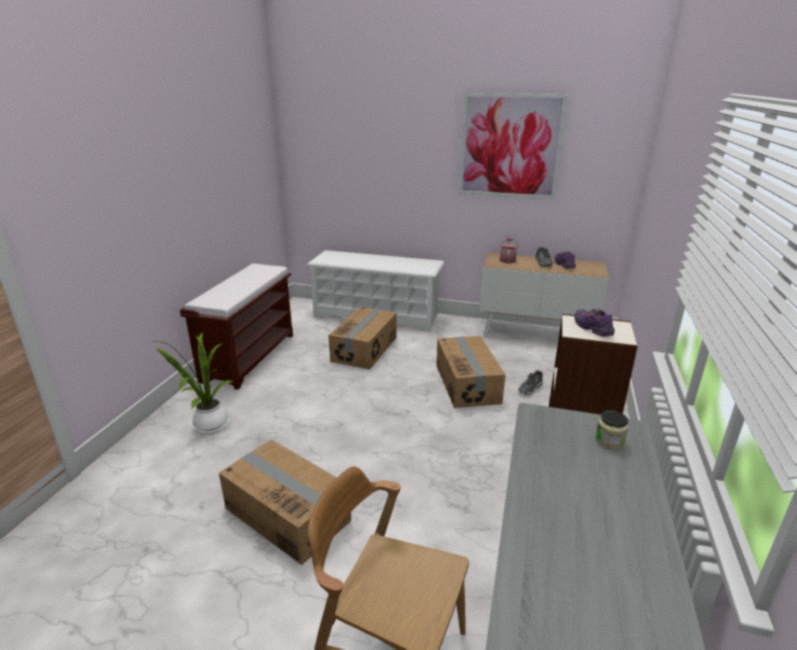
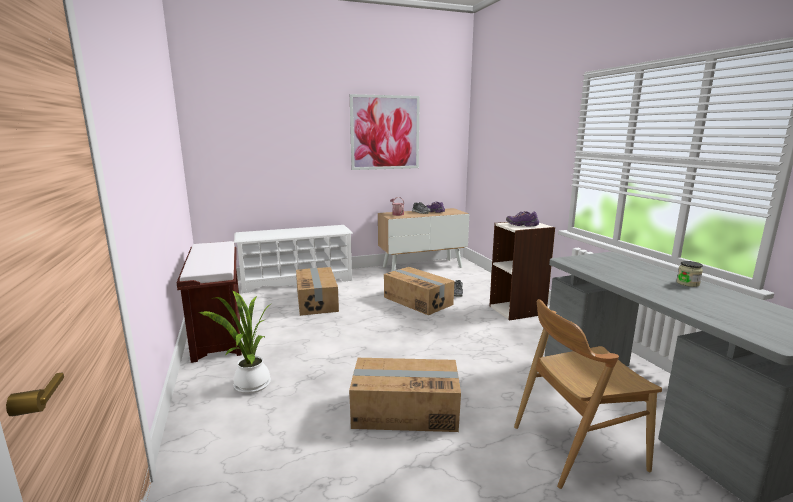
camera: 35 degrees left, 10 degrees down
jar [595,410,629,450] -> jar moved to [676,261,703,287]

